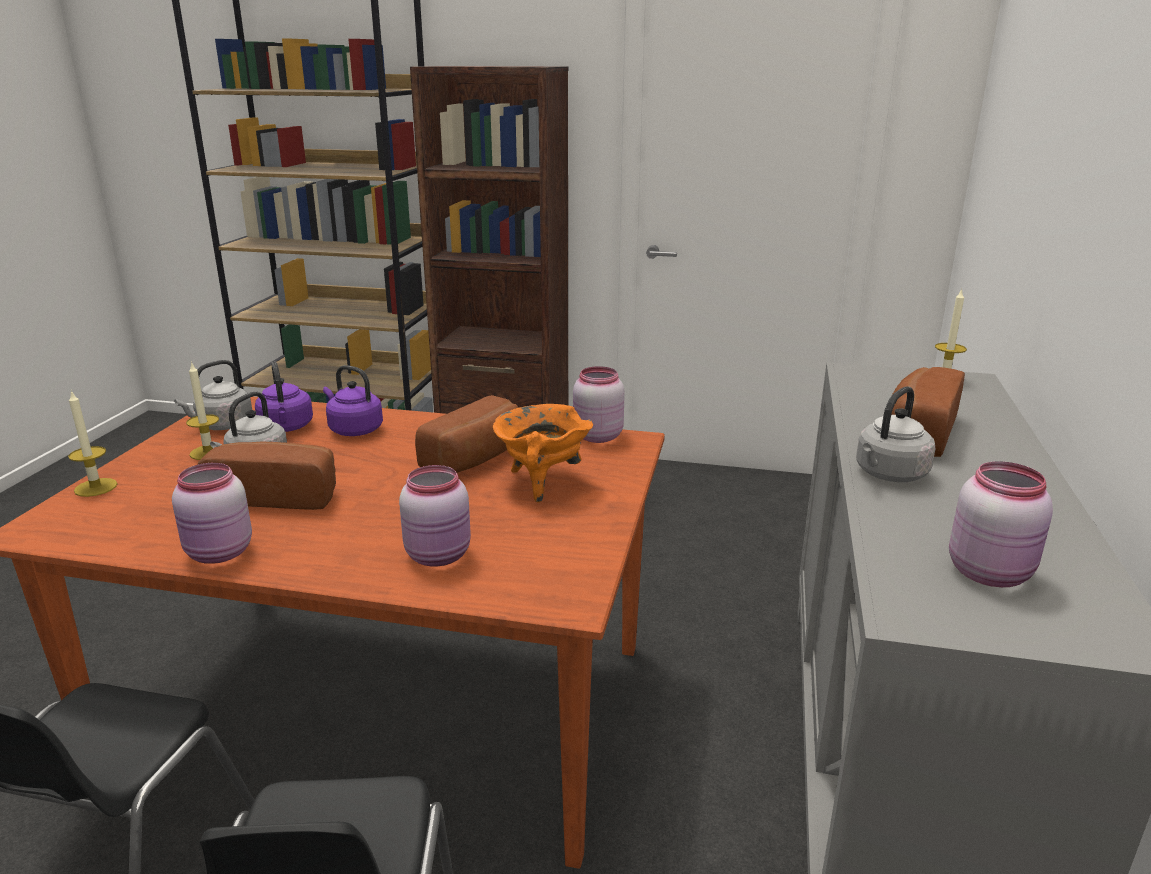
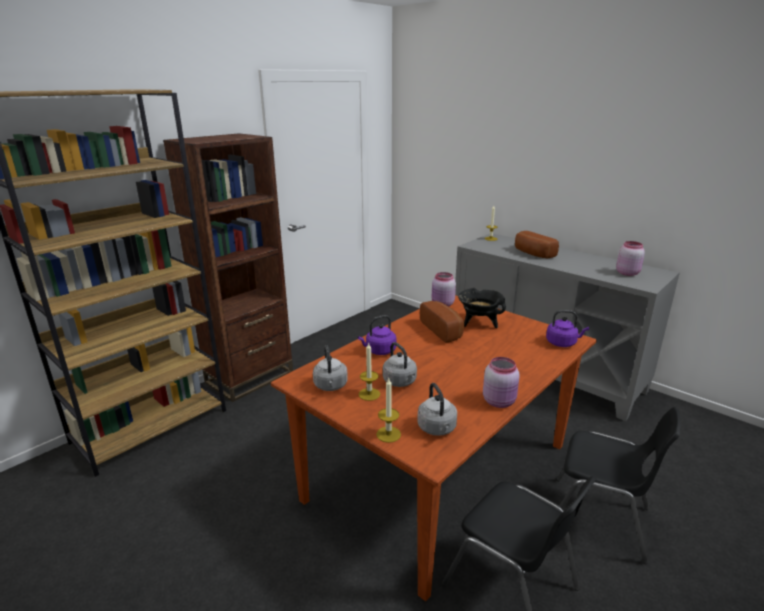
camera: 60 degrees left, 0 degrees up
bread [198,441,336,510] -> none
purple kettle [255,362,313,432] -> purple kettle moved to [546,310,589,347]
pink jar [399,465,471,566] -> none
orange cooking pot [493,404,593,503] -> black cooking pot [458,288,506,328]
grey kettle [856,386,935,482] -> grey kettle moved to [417,383,457,436]

